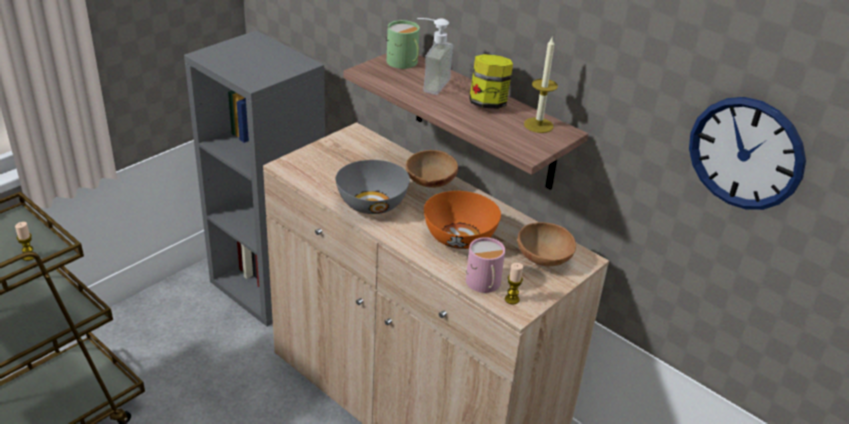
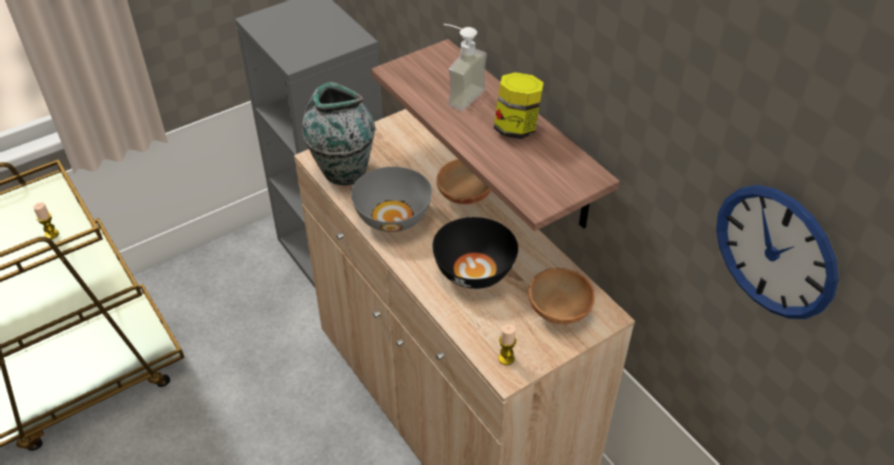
camera: 15 degrees right, 10 degrees up
green mug [386,20,420,69] -> none
orange bowl [424,191,501,249] -> black bowl [432,217,518,289]
pink mug [466,237,505,293] -> none
candle [524,38,558,133] -> none
none -> vase [302,82,375,185]

